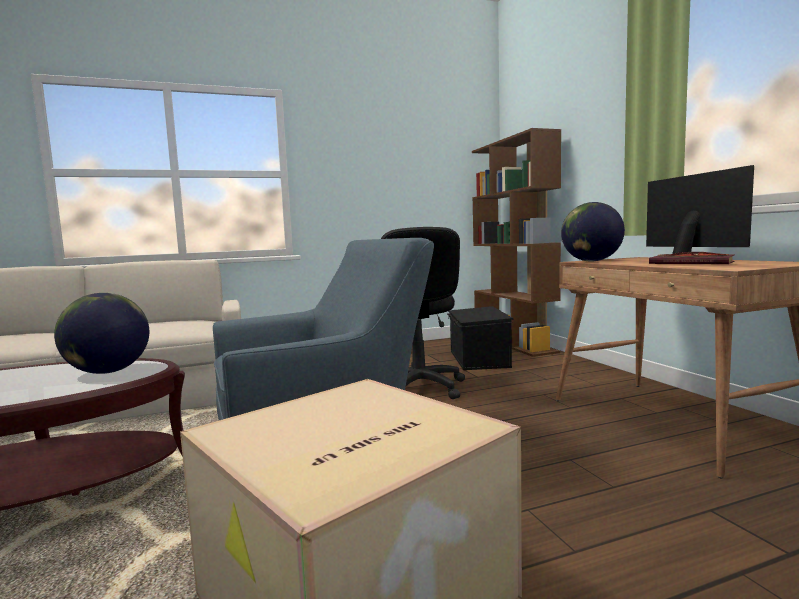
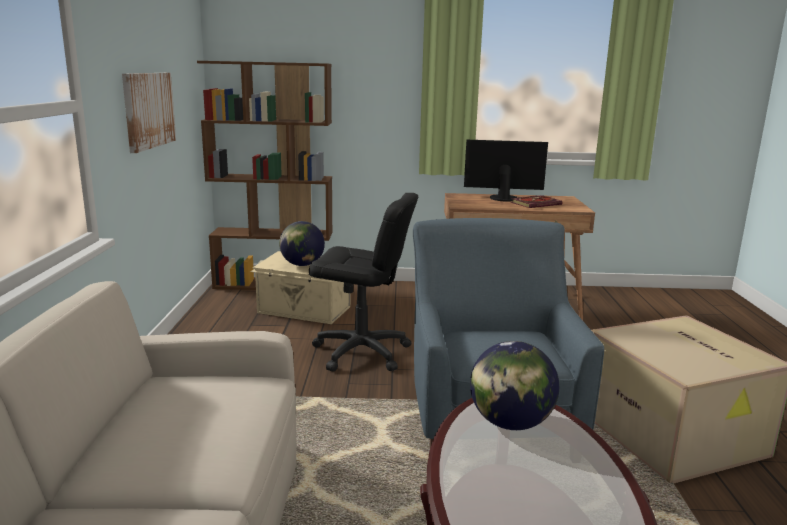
camera: 70 degrees left, 10 degrees up
black storage box [447,306,513,370] -> beige storage box [250,251,350,324]
globe [561,202,625,262] -> globe moved to [279,221,325,266]
none -> picture [122,73,176,153]

